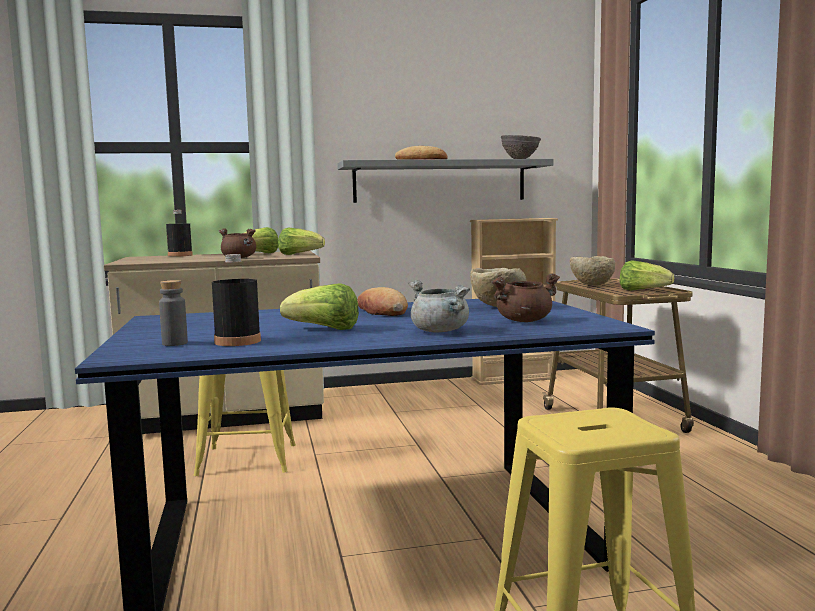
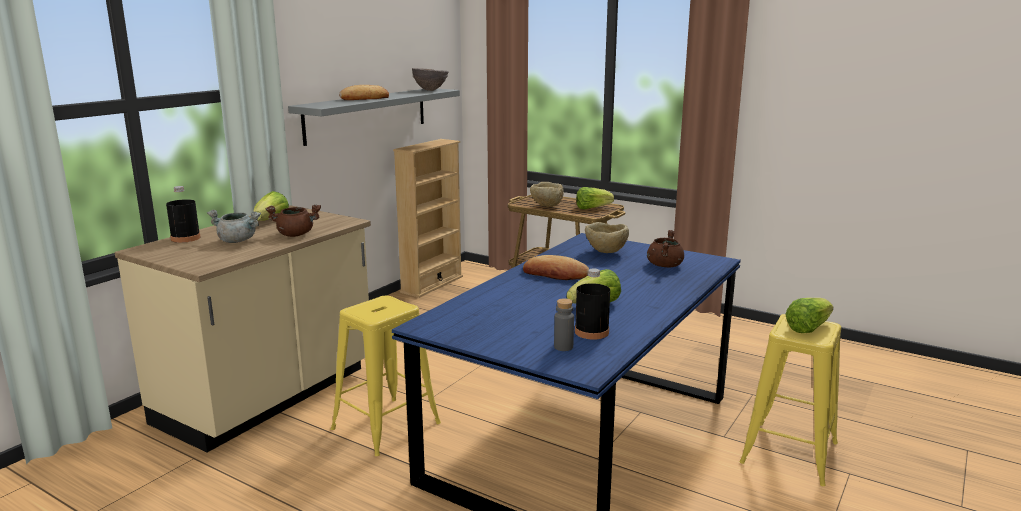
camera: 45 degrees left, 10 degrees up
lettuce [278,228,325,255] -> lettuce moved to [785,298,833,333]
grey cooking pot [408,280,470,332] -> grey cooking pot moved to [207,210,261,243]

